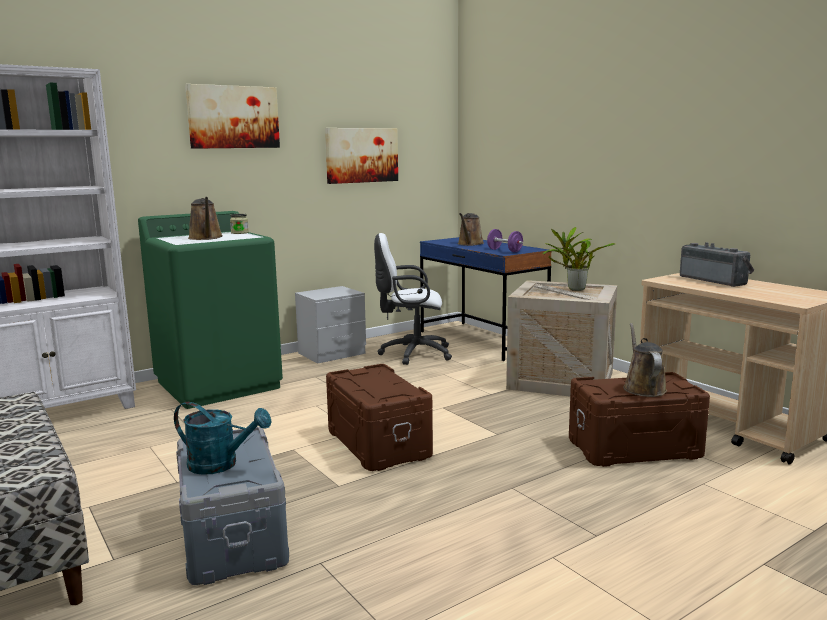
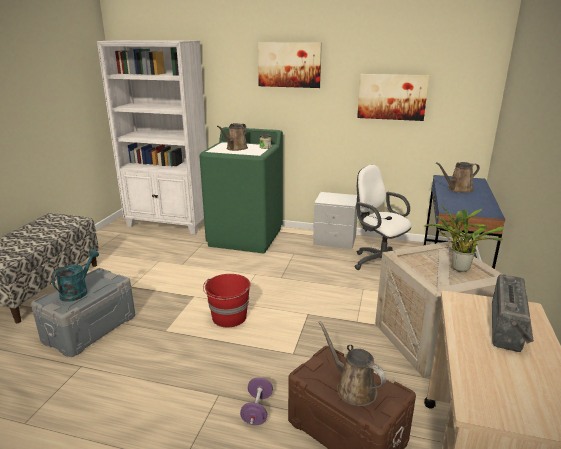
camera: 50 degrees right, 10 degrees up
turquoise watering can [174,402,272,475] -> turquoise watering can turned 135 degrees counterclockwise [52,249,99,302]
brown storage box [326,364,433,471] -> red bucket [203,274,251,327]
purple dumbbell [487,229,523,252] -> purple dumbbell moved to [240,378,273,425]
brown watering can [623,323,667,397] -> brown watering can turned 90 degrees counterclockwise [318,321,386,406]

